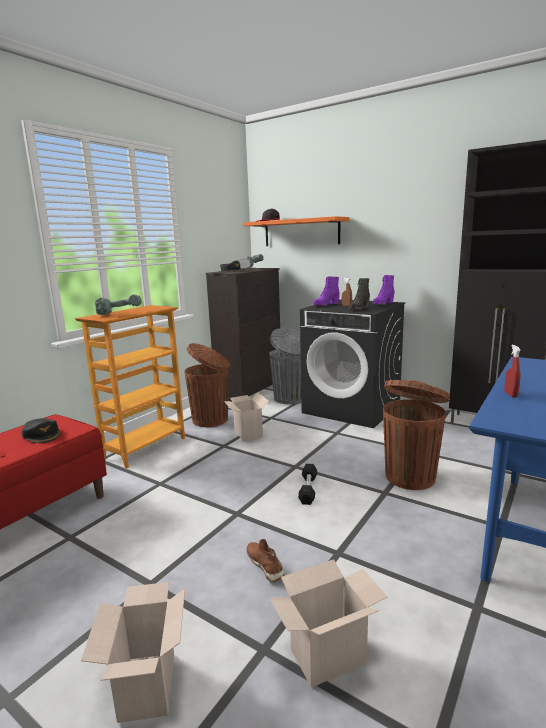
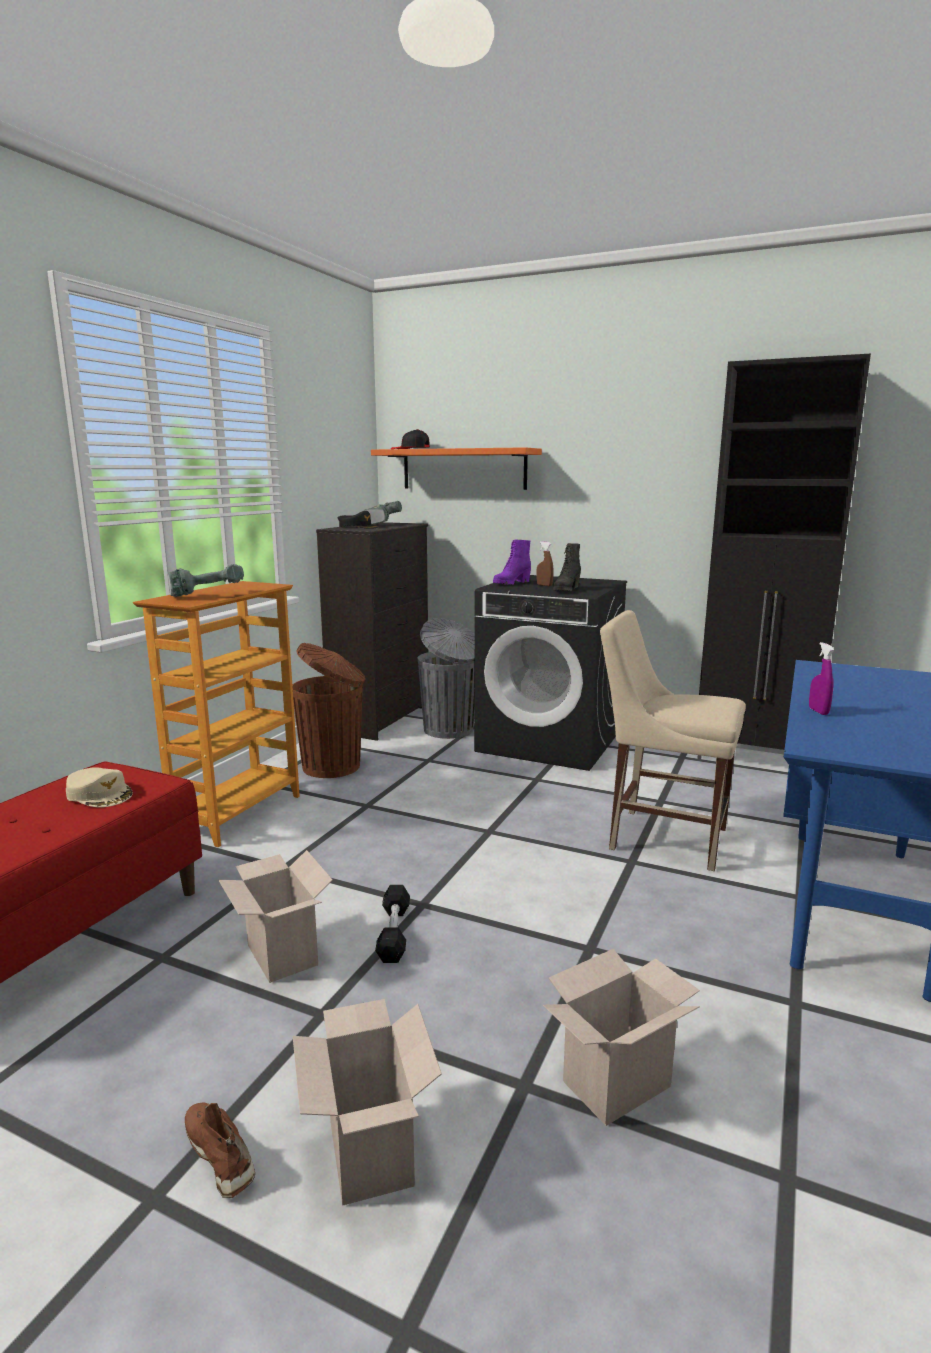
camera: 10 degrees left, 0 degrees up
black cap [22,418,61,443] -> beige cap [66,767,133,807]
cardboard box [224,393,269,441] -> cardboard box moved to [218,850,333,983]
brown shoe [247,539,285,583] -> brown shoe moved to [185,1102,255,1198]
black dumbbell [298,464,317,505] -> black dumbbell moved to [375,885,410,963]
purple boot [373,275,395,305] -> none
brown trash can [383,380,450,490] -> beige chair [600,610,746,871]
red spray bottle [504,345,521,398] -> purple spray bottle [809,642,834,715]

